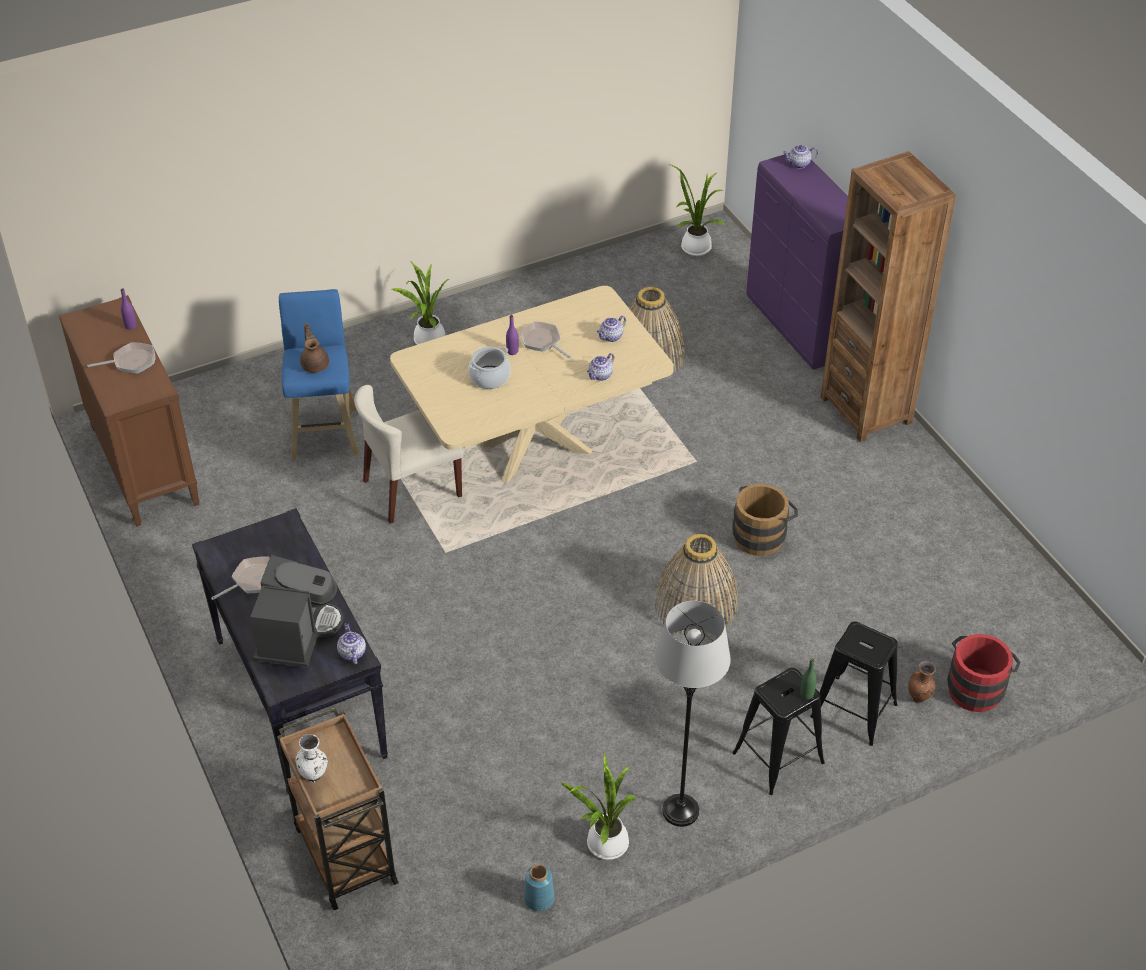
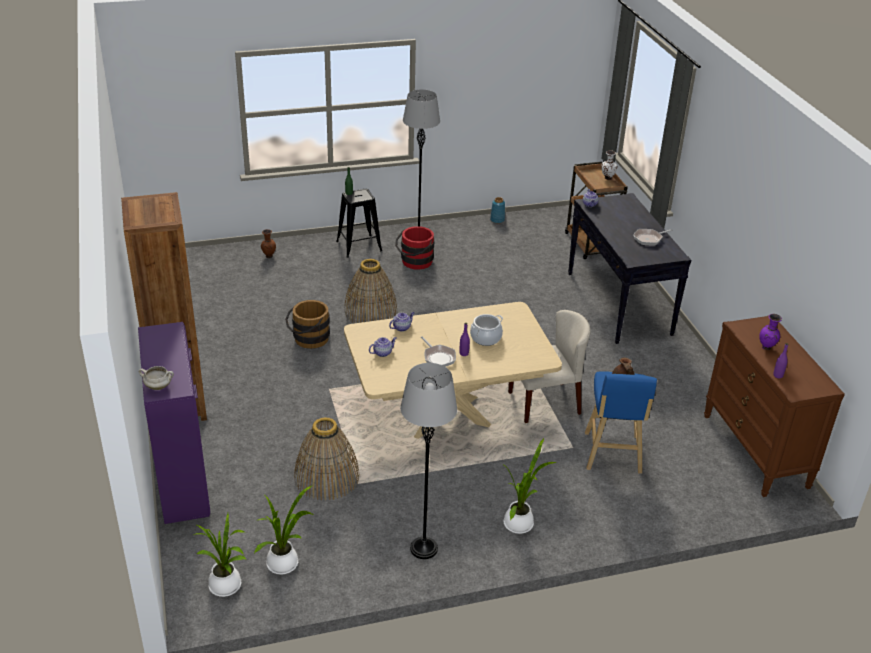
camera: 170 degrees left, 10 degrees down
frying pan [87,342,155,373] -> purple vase [759,314,782,350]
coffee machine [250,555,343,668] -> none
potted plant [560,752,635,860] -> potted plant moved to [254,485,314,575]
teapot [783,145,818,169] -> white cooking pot [139,366,174,390]
black stool [810,622,898,746] -> none
red bucket [947,634,1021,712] -> red bucket moved to [395,226,434,269]
none -> grey floor lamp [400,363,457,559]

